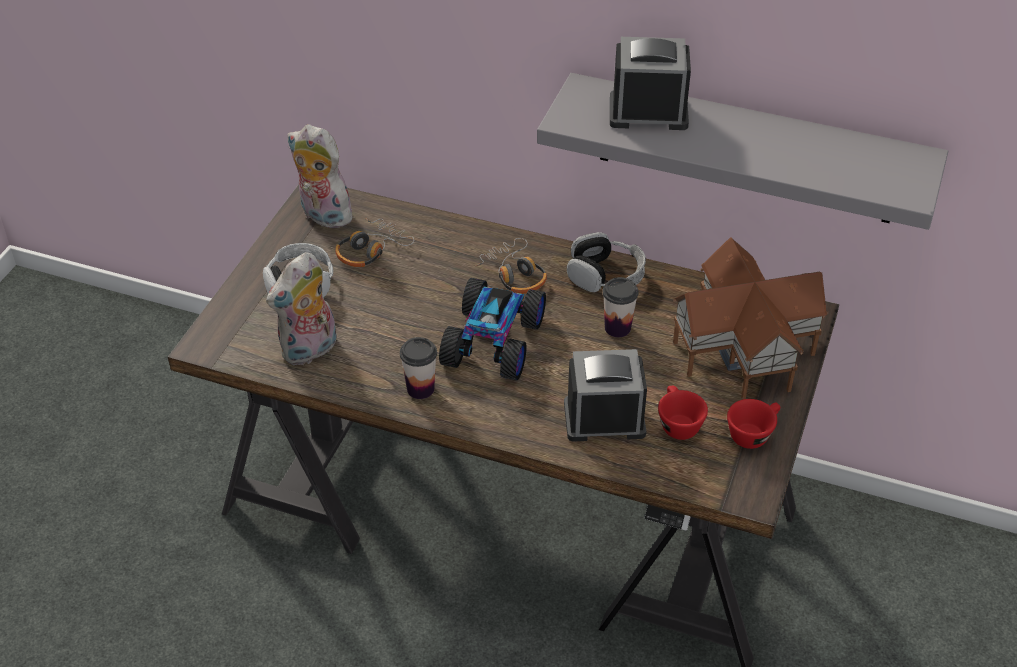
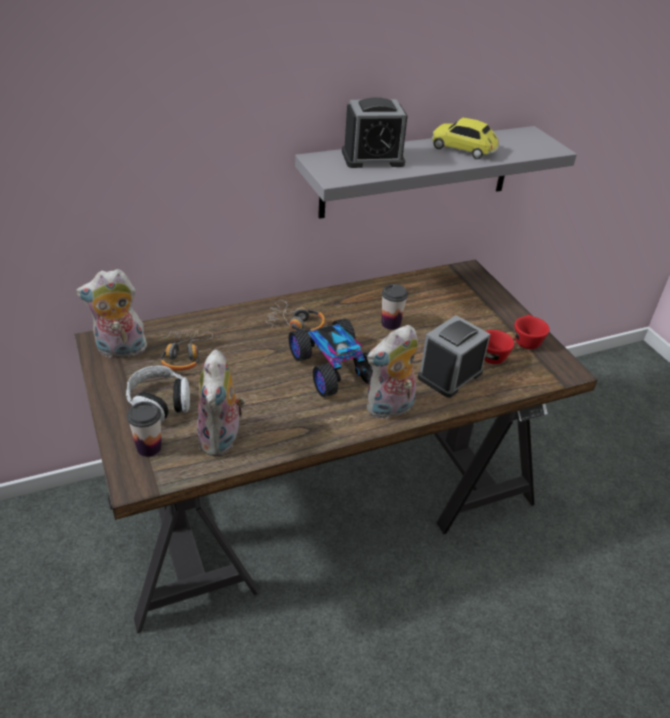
camera: 45 degrees left, 5 degrees down
cup [400,337,437,399] -> cup moved to [127,402,161,457]
headphones [567,232,646,292] -> none
alarm clock [610,37,691,130] -> alarm clock turned 150 degrees counterclockwise [342,97,407,168]
toy house [673,237,829,400] -> none
none -> plush toy [367,325,418,420]
none -> toy car [432,118,499,159]

